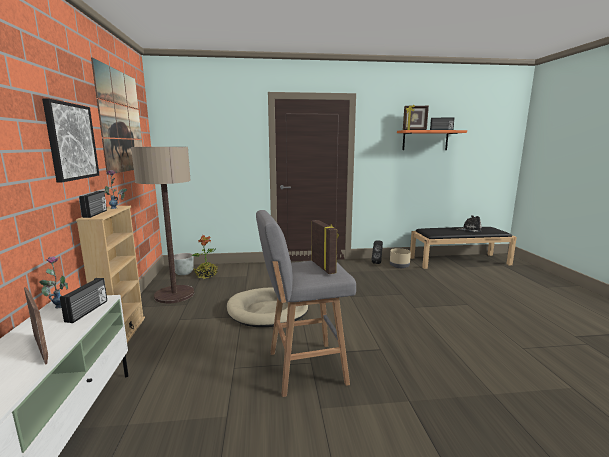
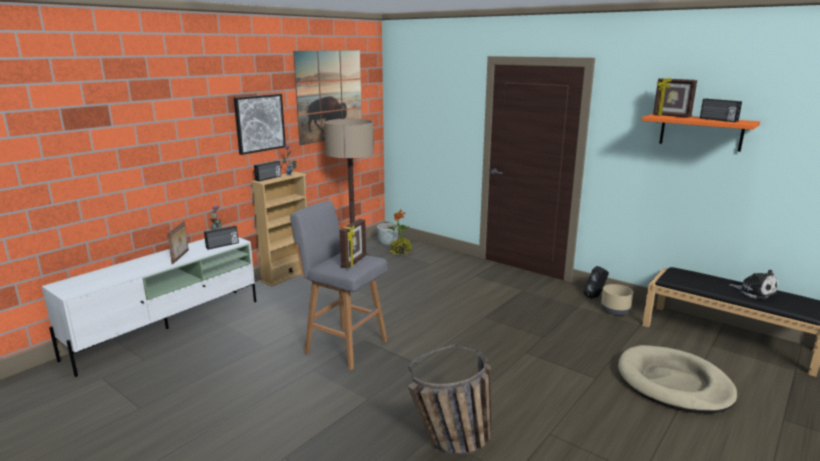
camera: 45 degrees right, 5 degrees up
beige dog bed [227,287,308,327] -> beige dog bed moved to [618,345,738,413]
none -> basket [407,344,491,455]

